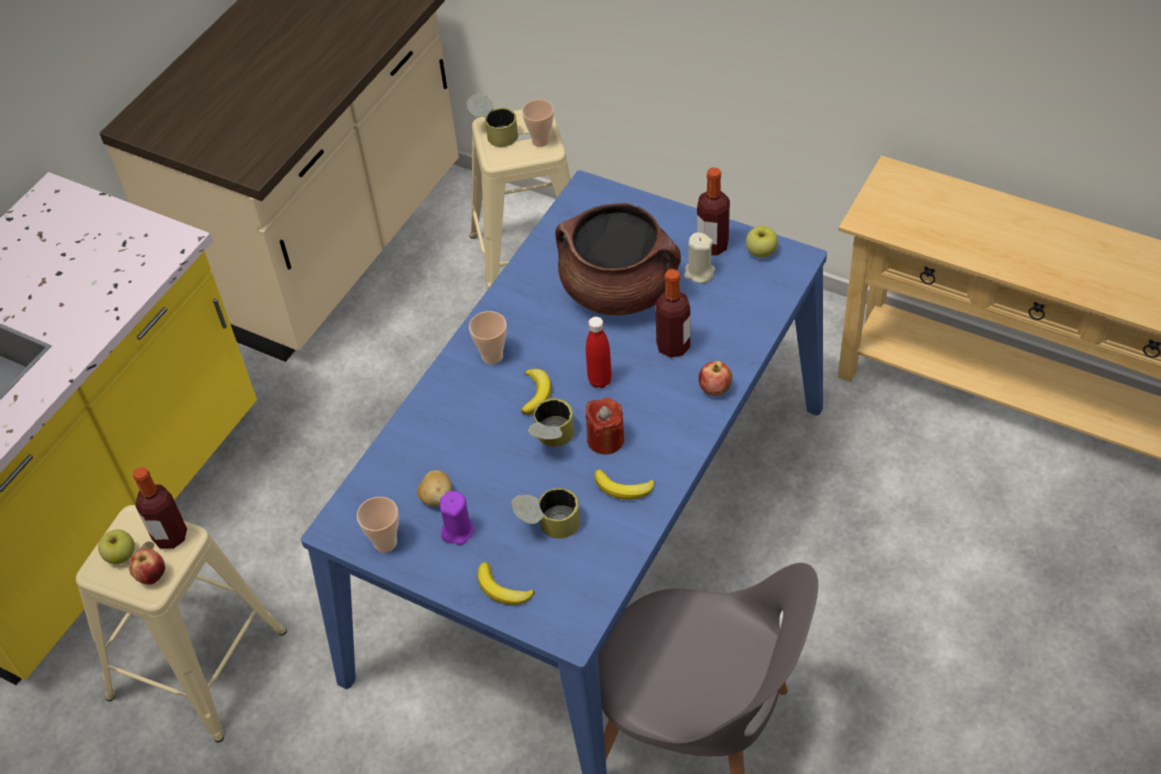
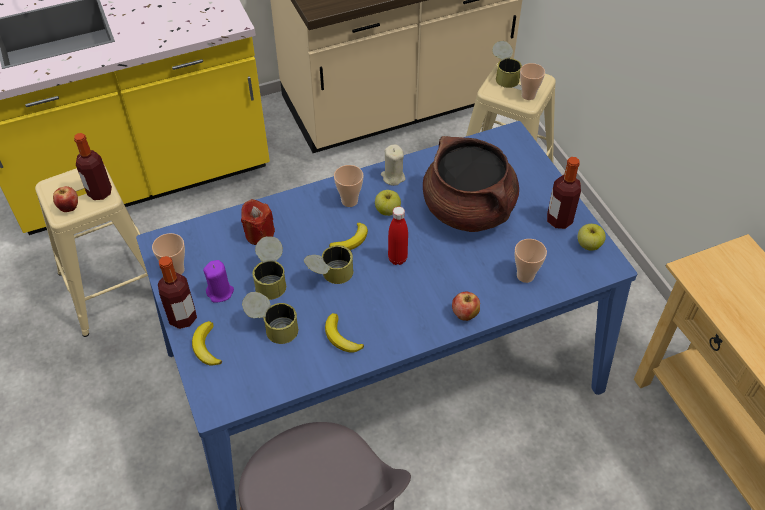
camera: 35 degrees right, 0 degrees up
apple [98,530,135,564] -> apple moved to [375,190,401,216]
potato [417,470,452,507] -> none
red candle [586,397,624,454] -> red candle moved to [241,199,275,245]
bottle [655,269,690,358] -> bottle moved to [158,256,197,329]
beige candle [684,232,715,283] -> beige candle moved to [381,144,405,186]
none -> can [252,236,286,300]
none -> cup [514,239,547,283]

